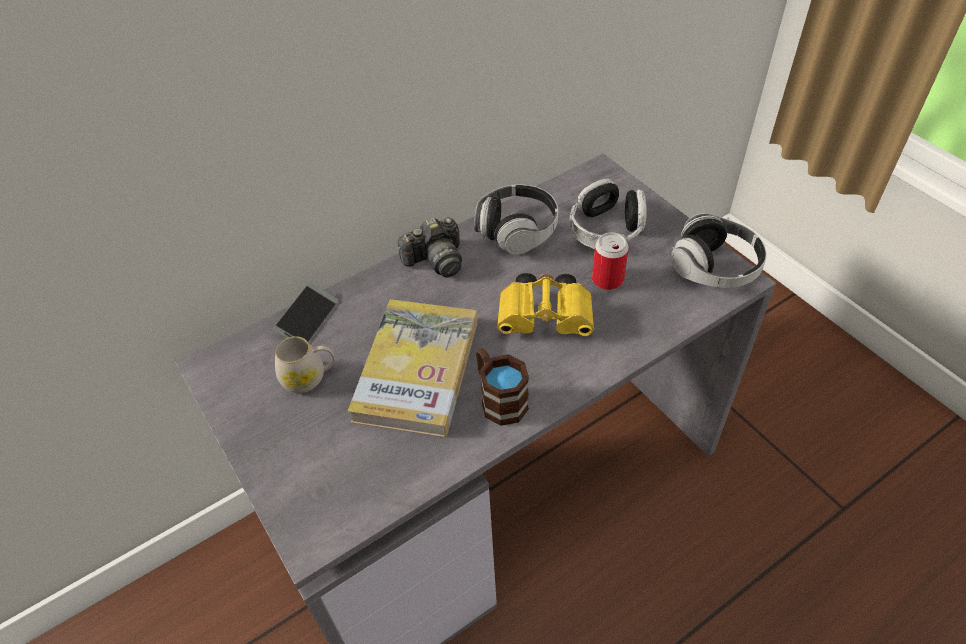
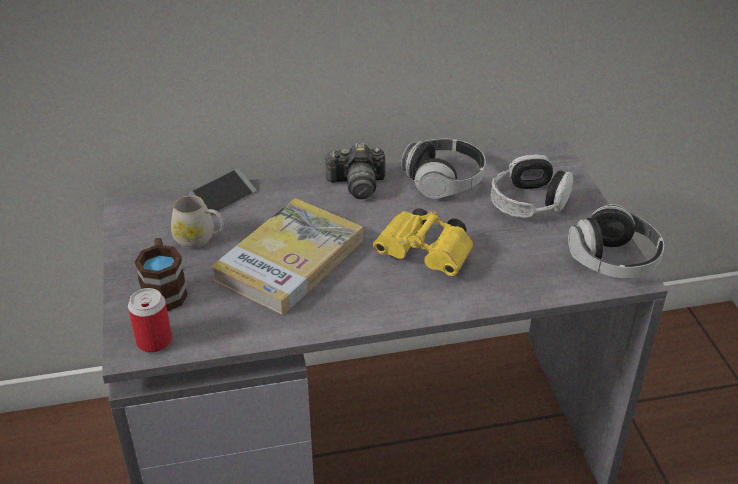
camera: 20 degrees right, 10 degrees down
brown mug [476,348,529,426] -> brown mug moved to [135,238,187,311]
can [592,232,629,290] -> can moved to [128,288,172,353]

